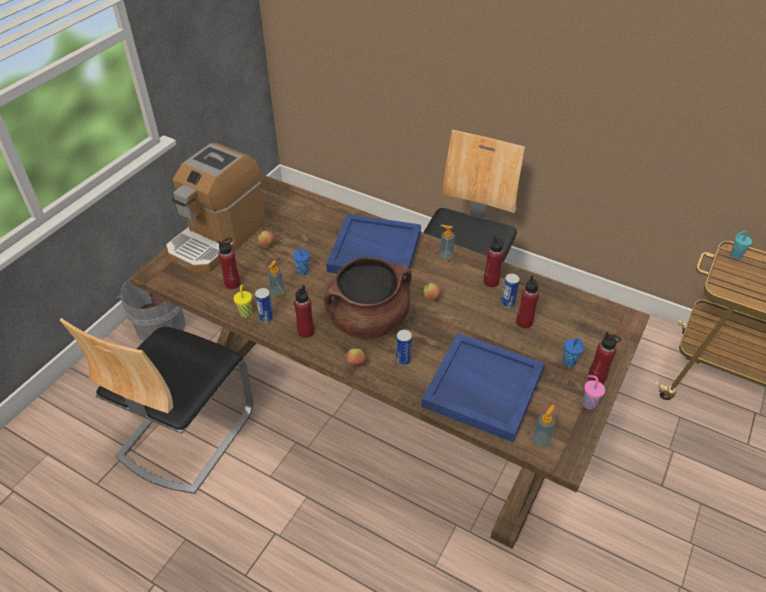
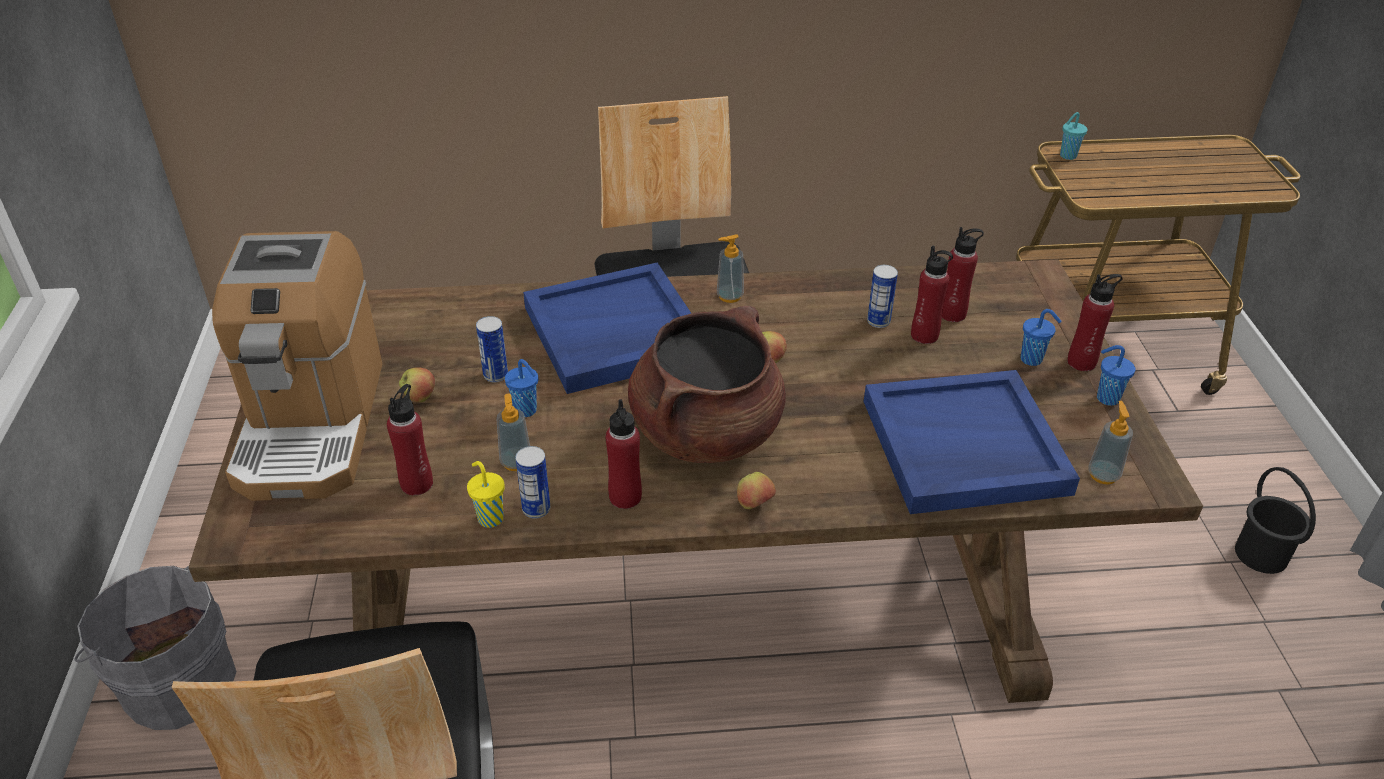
camera: 35 degrees left, 5 degrees down
can [396,330,412,366] -> can moved to [476,316,508,382]
red bottle [484,236,504,287] -> red bottle moved to [942,227,984,322]
pink cup [583,375,605,410] -> blue cup [1097,345,1136,406]
none -> black bucket [1235,467,1316,574]

